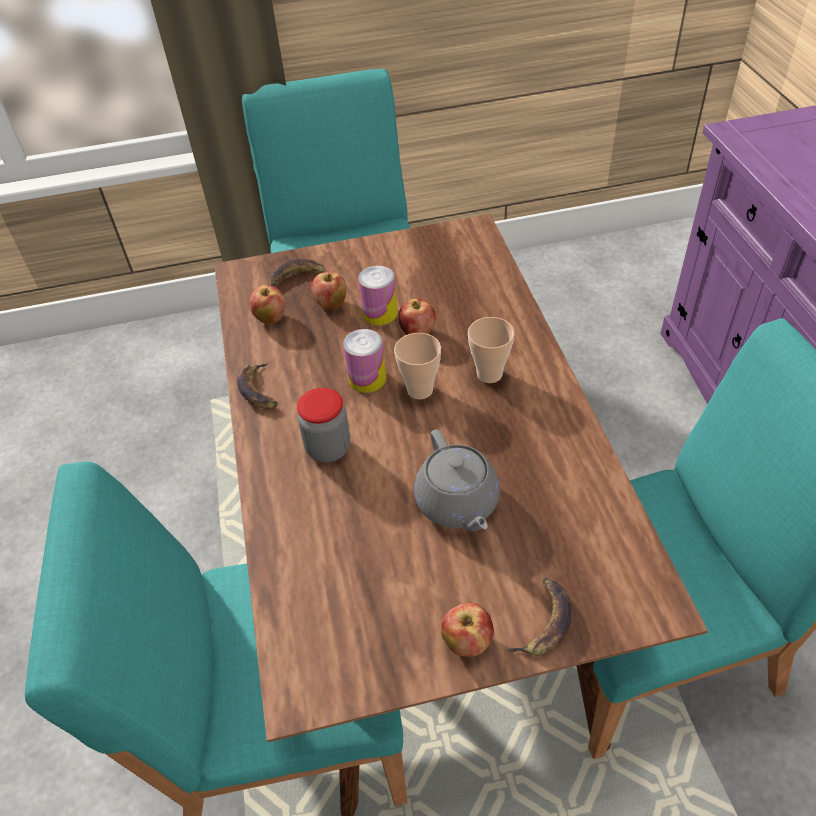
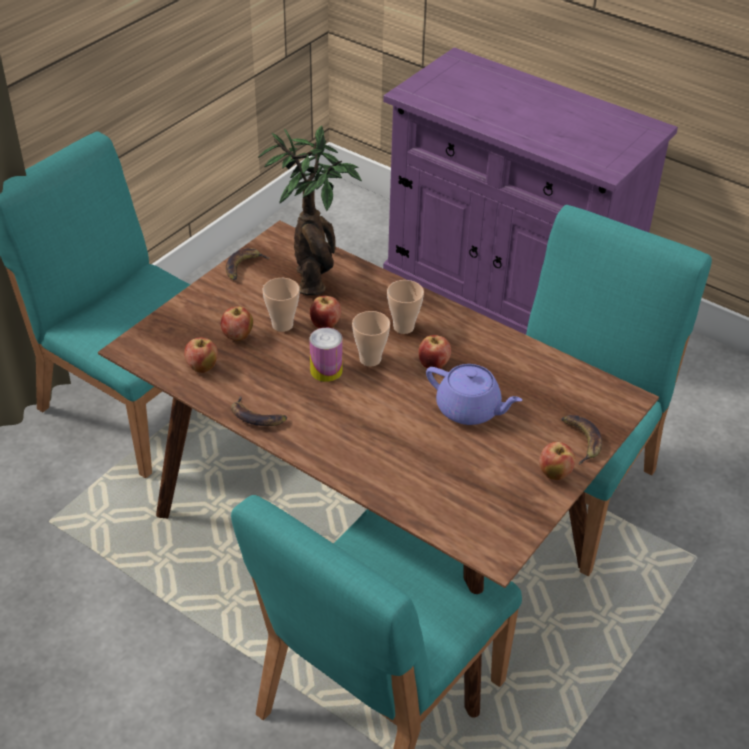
camera: 45 degrees left, 5 degrees down
banana [269,259,325,287] -> banana moved to [226,248,271,280]
jar [297,388,350,462] -> none
can [358,266,398,326] -> cup [263,278,300,332]
grey teapot [414,429,500,531] -> purple teapot [426,364,522,425]
none -> potted plant [258,126,362,295]
none -> apple [419,335,451,369]

